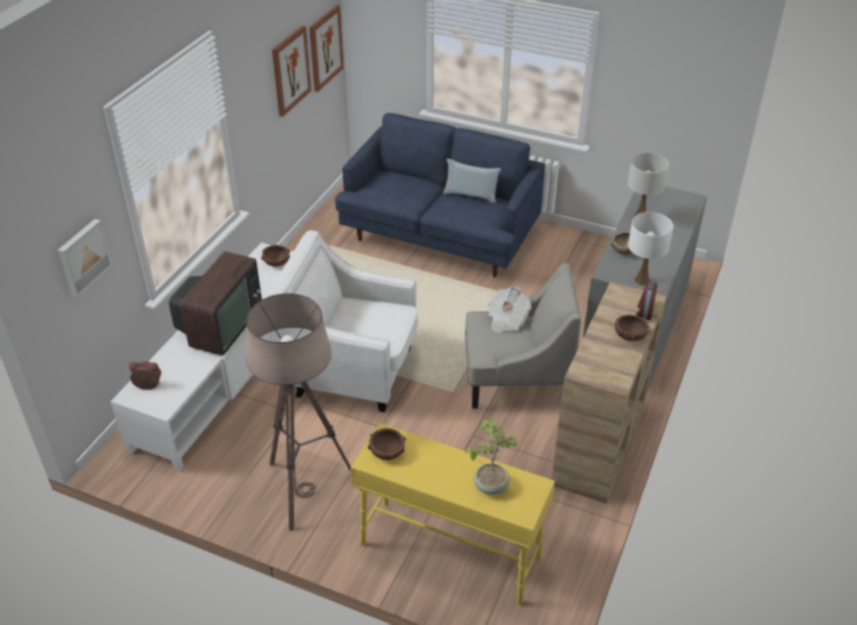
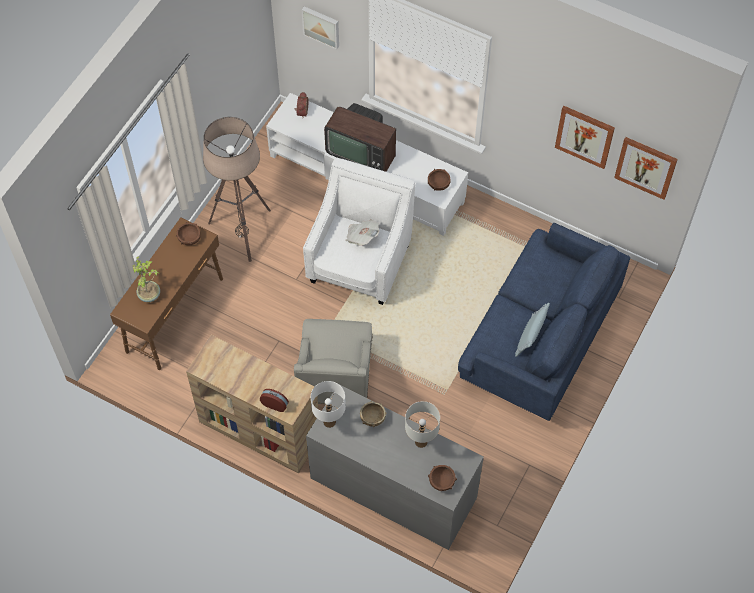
camera: 95 degrees right, 20 degrees up
yellow console table [350,423,555,605] -> brown console table [110,217,223,370]
newspaper [488,286,531,332] -> newspaper moved to [346,220,379,245]
brown bowl [615,314,649,341] -> brown bowl moved to [428,465,457,491]

